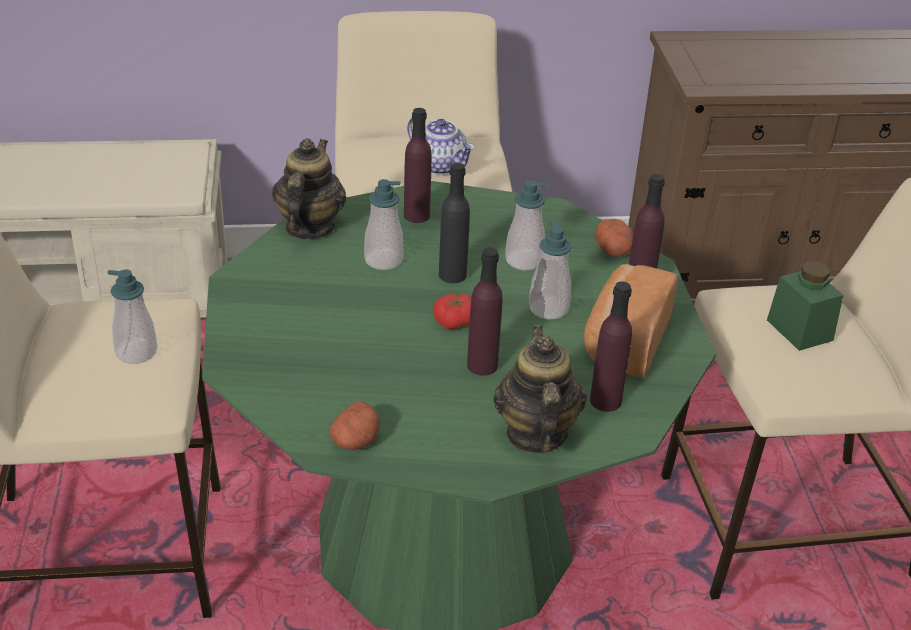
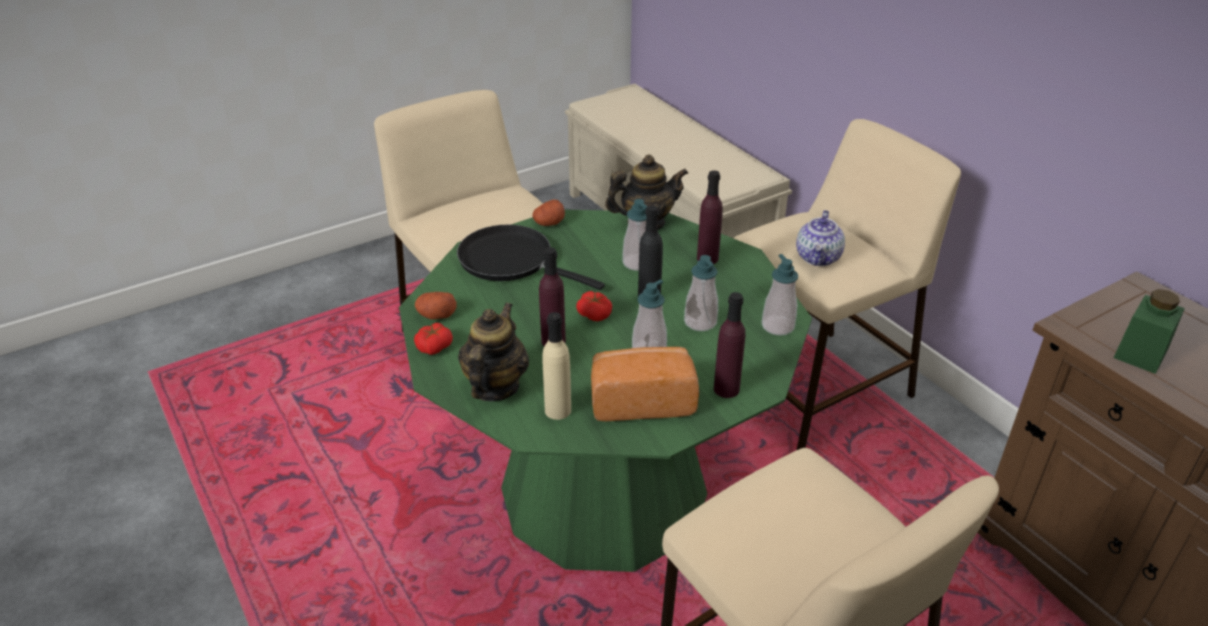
camera: 65 degrees right, 0 degrees up
soap dispenser [107,270,157,364] -> soap dispenser moved to [762,254,798,336]
teapot [493,325,587,453] -> teapot turned 45 degrees counterclockwise [458,302,529,401]
purple bottle [590,281,632,412] -> beige bottle [542,312,571,420]
potato [595,219,633,256] -> potato moved to [533,199,565,226]
green jar [767,261,844,351] -> green jar moved to [1113,289,1185,374]
none -> tomato [414,323,453,355]
none -> black frying pan [457,225,605,290]

